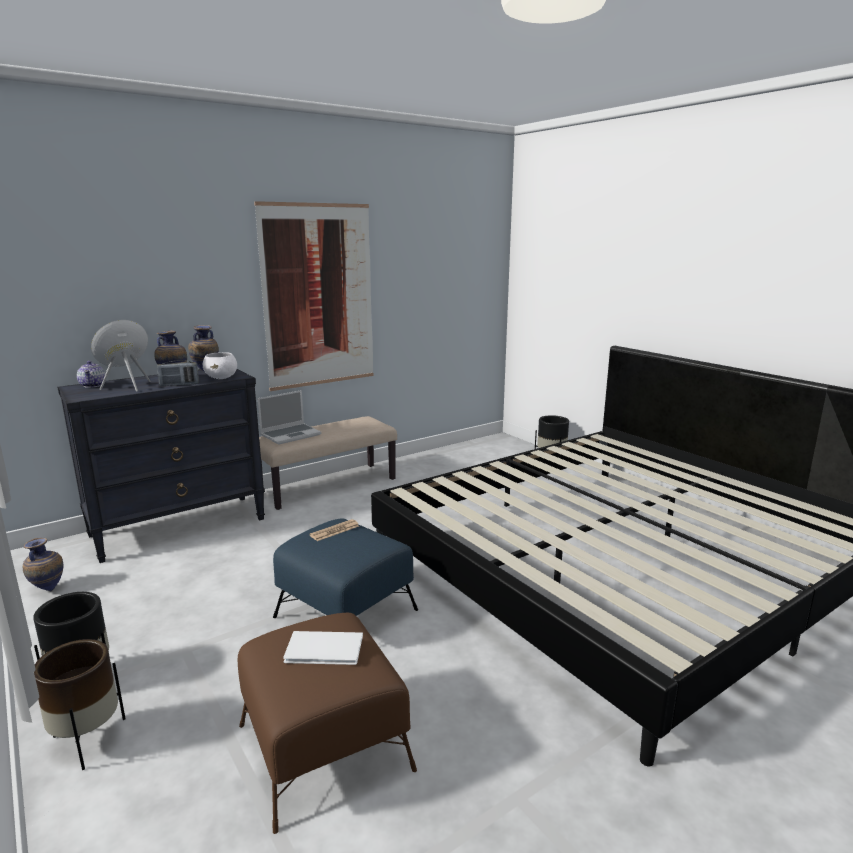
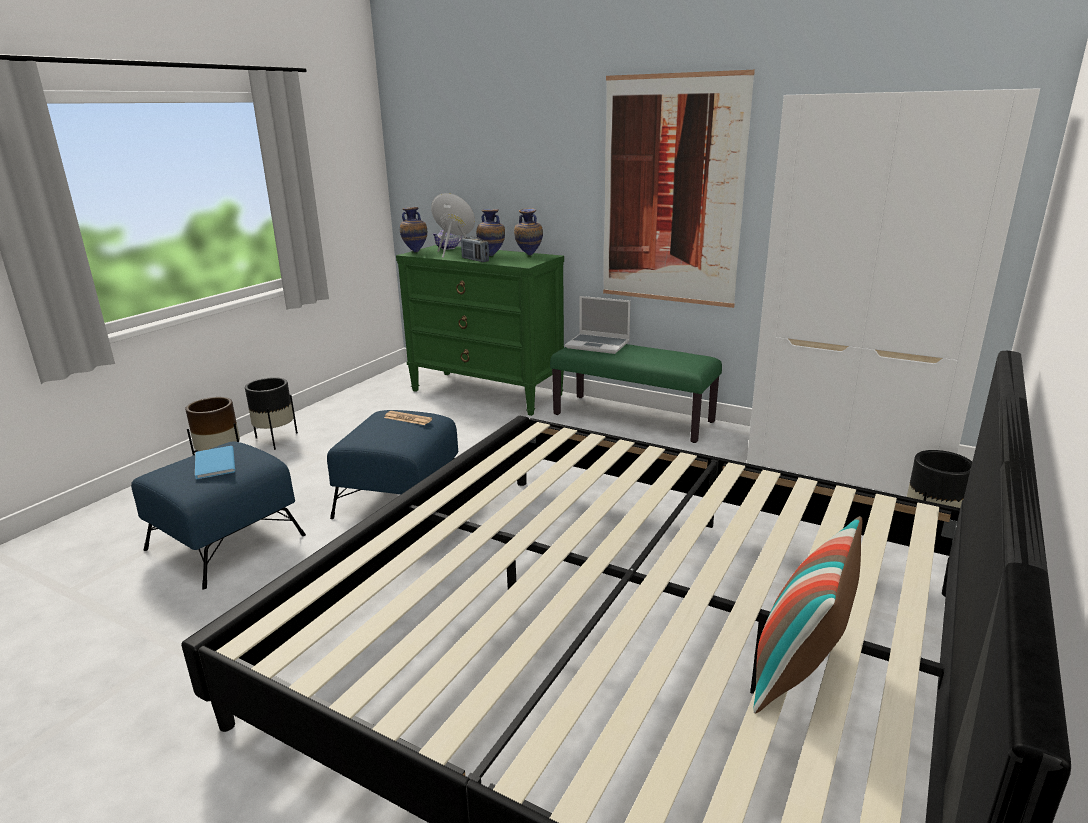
camera: 65 degrees right, 5 degrees up
vase [23,538,63,591] -> vase moved to [400,207,427,253]
black dresser [57,369,265,563] -> green dresser [396,245,564,416]
white bowl [203,352,237,379] -> none
brown ottoman [238,613,417,834] -> blue ottoman [131,442,306,590]
beige bench [259,416,397,510] -> green bench [550,344,722,443]
white book [283,631,363,665] -> blue book [195,446,235,479]
none -> white wardrobe [747,88,1040,496]
none -> pillow [753,516,862,714]

